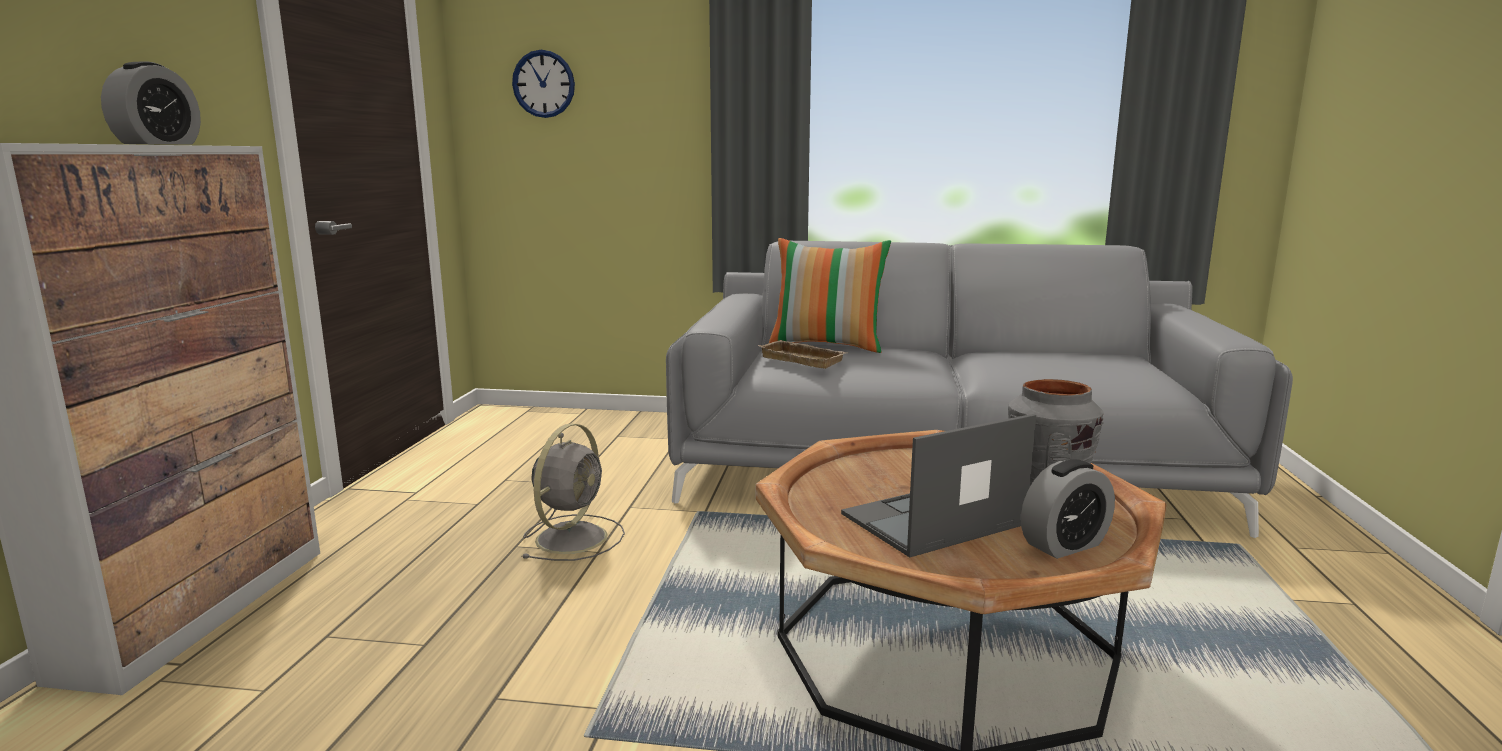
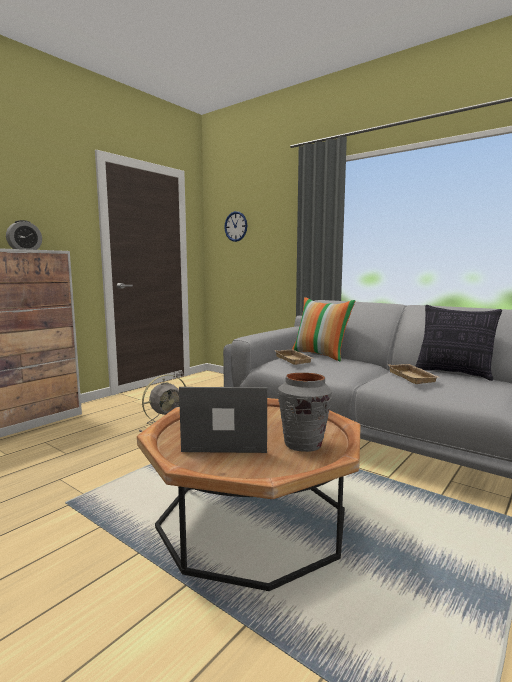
camera: 30 degrees right, 5 degrees down
alarm clock [1021,459,1115,559] -> none
none -> beige tray [387,364,441,384]
none -> pillow [415,305,502,381]

